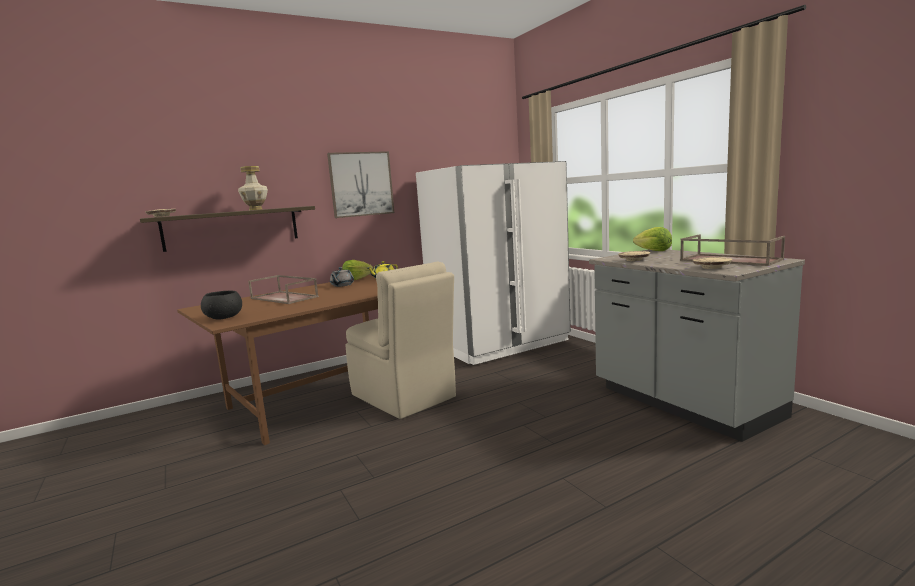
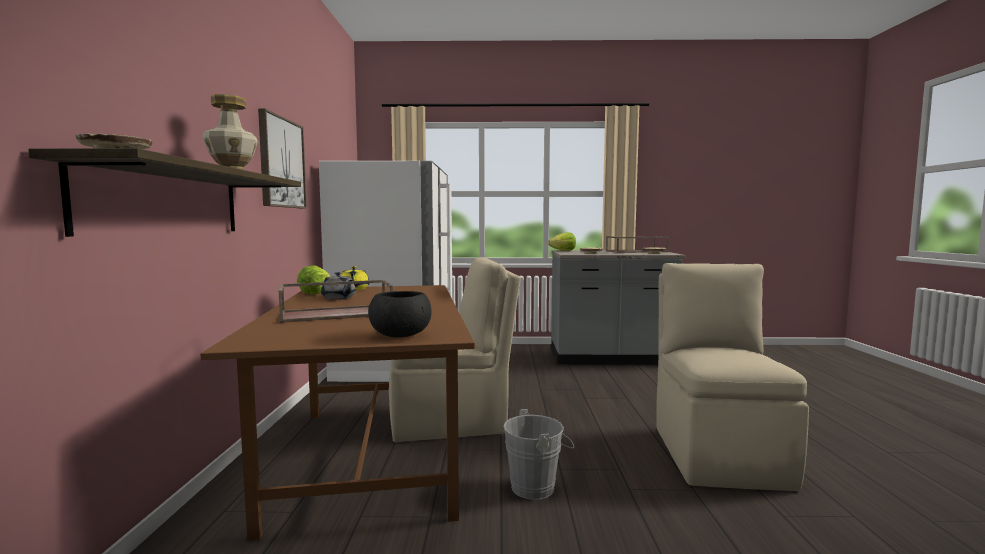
camera: 60 degrees left, 5 degrees down
none -> grey bucket [503,409,574,500]
none -> beige chair [656,263,809,491]

